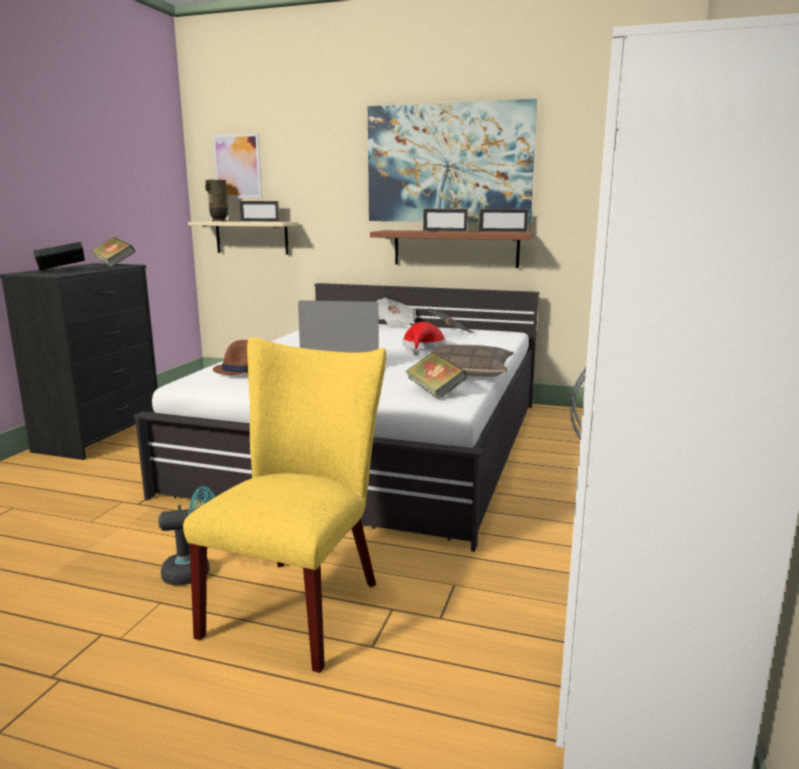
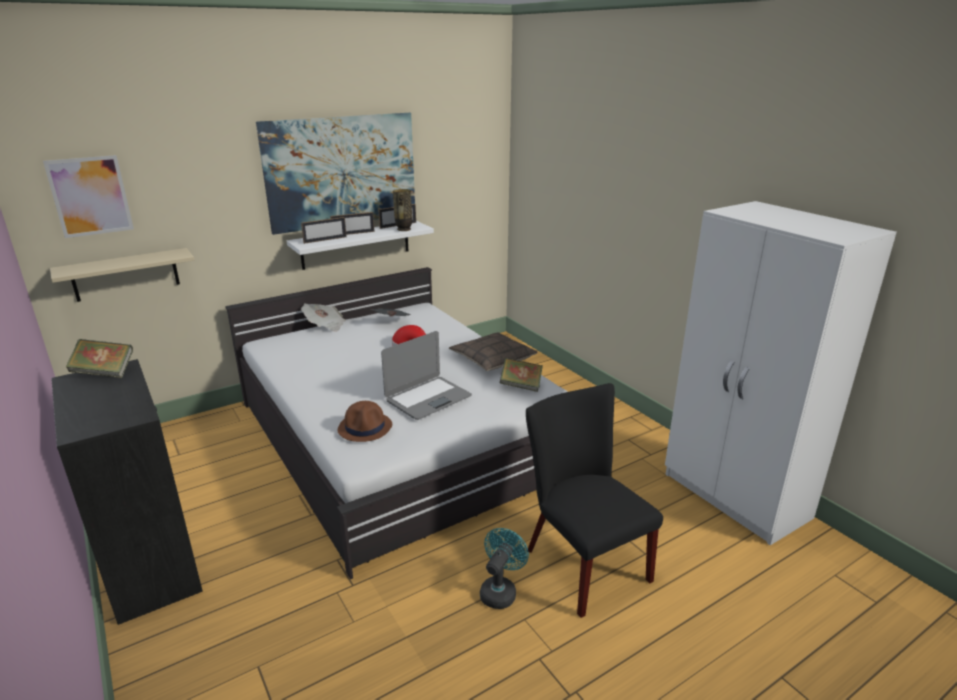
camera: 50 degrees left, 10 degrees up
book [33,242,85,271] -> none
yellow chair [183,337,386,673] -> black chair [526,383,663,618]
vase [205,179,228,221] -> vase moved to [393,189,412,231]
picture frame [239,201,279,222] -> picture frame moved to [301,217,347,244]
brown shelf [370,230,534,268] -> white shelf [287,221,434,270]

